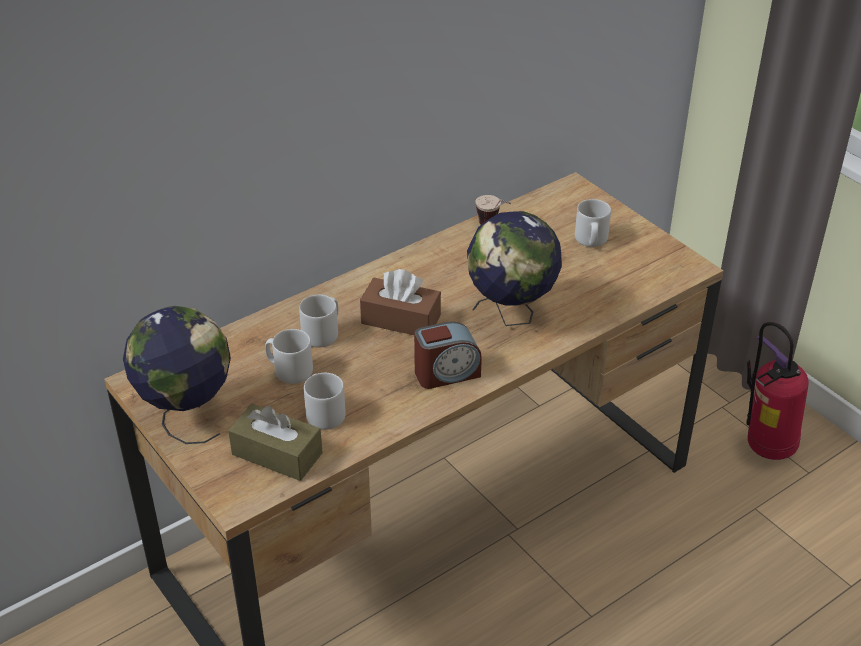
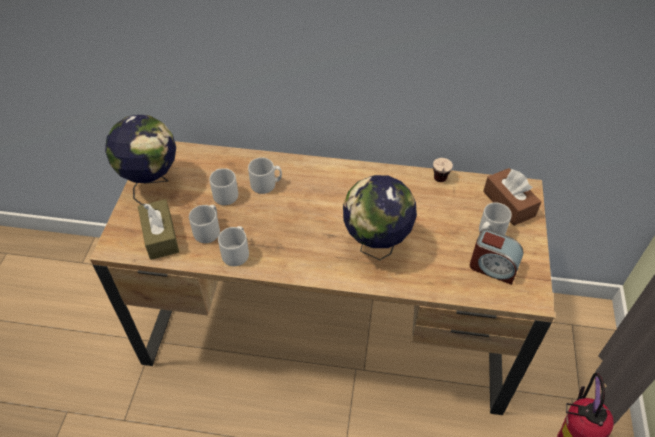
camera: 45 degrees right, 10 degrees up
brown tissue box [360,269,441,335] -> brown tissue box moved to [483,168,541,226]
alarm clock [414,321,482,389] -> alarm clock moved to [470,229,524,285]
none -> grey mug [218,226,249,266]

